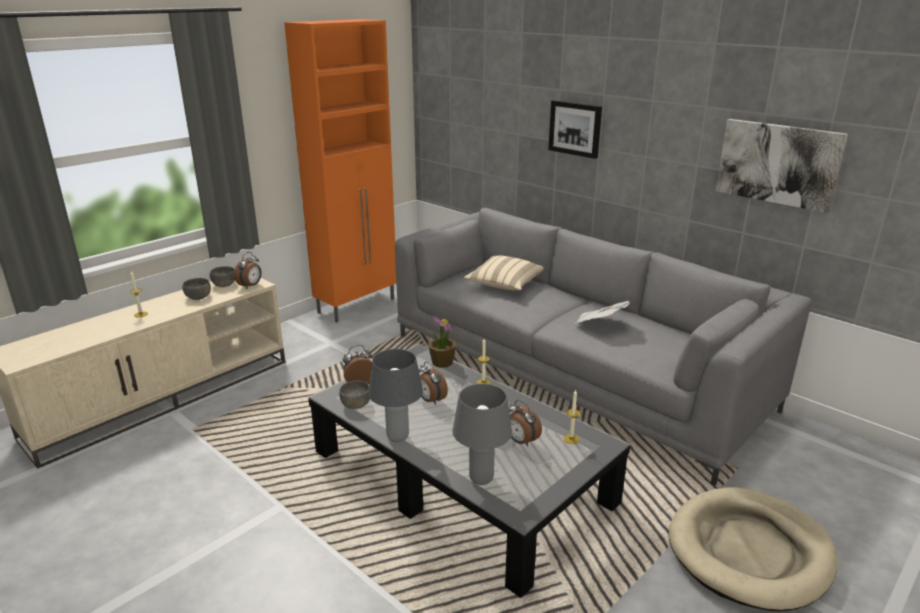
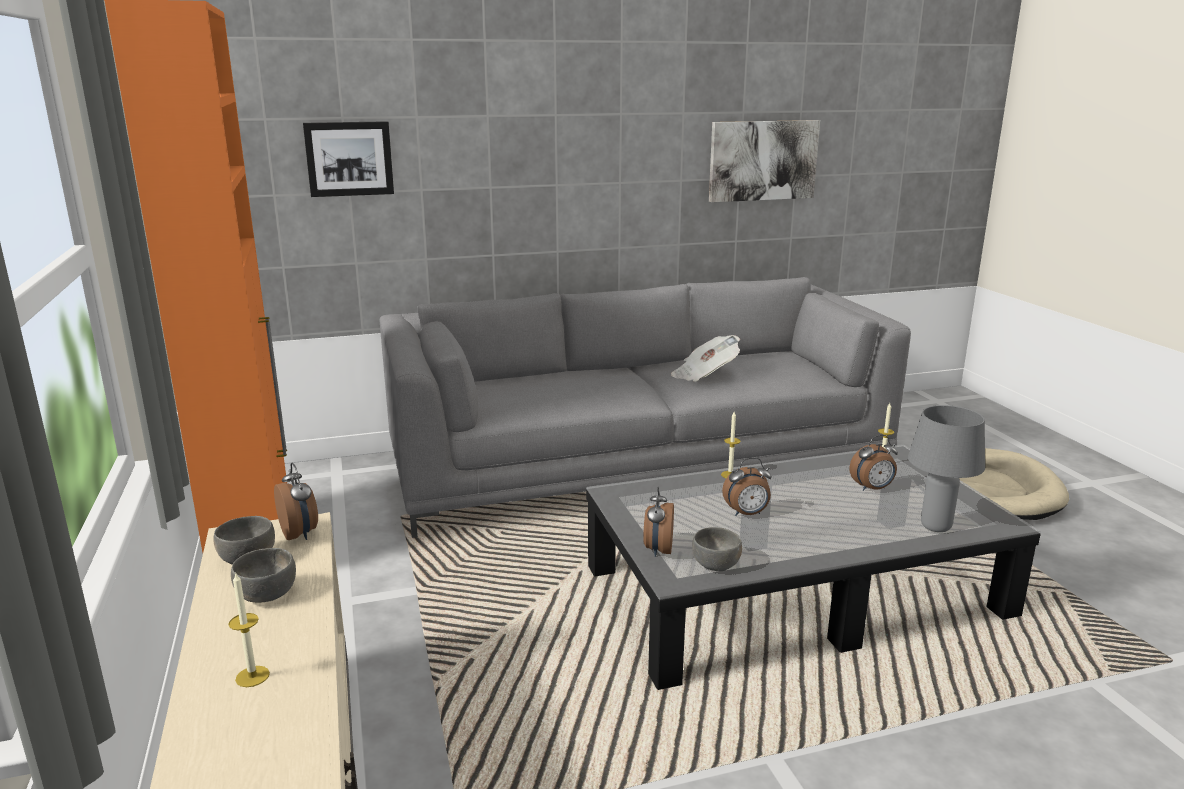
camera: 60 degrees left, 5 degrees down
grey table lamp [368,349,423,442] -> none
potted plant [428,314,456,368] -> none
beige pillow [464,256,544,290] -> none
picture [548,100,602,159] -> picture moved to [303,121,394,197]

